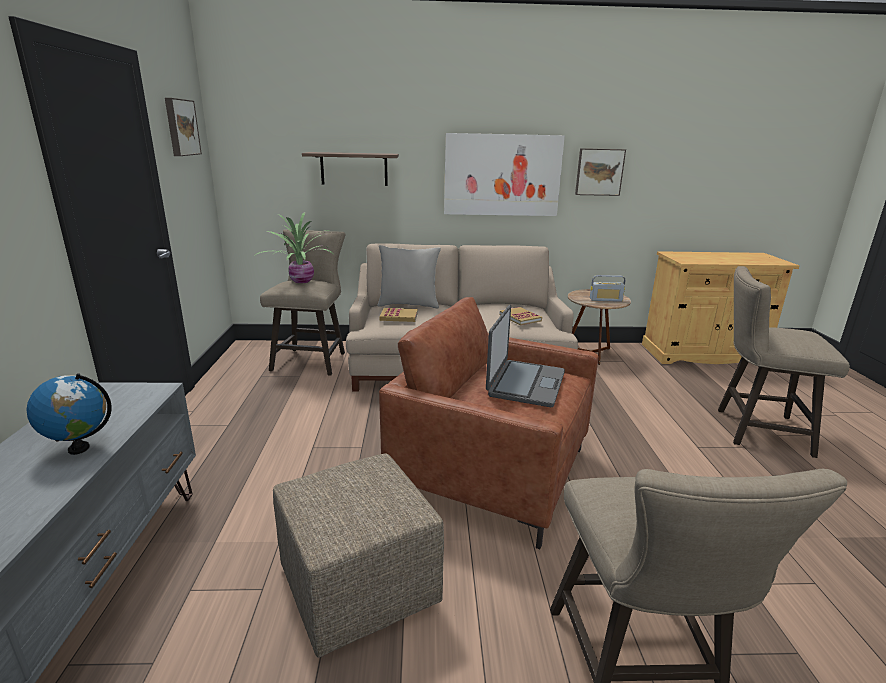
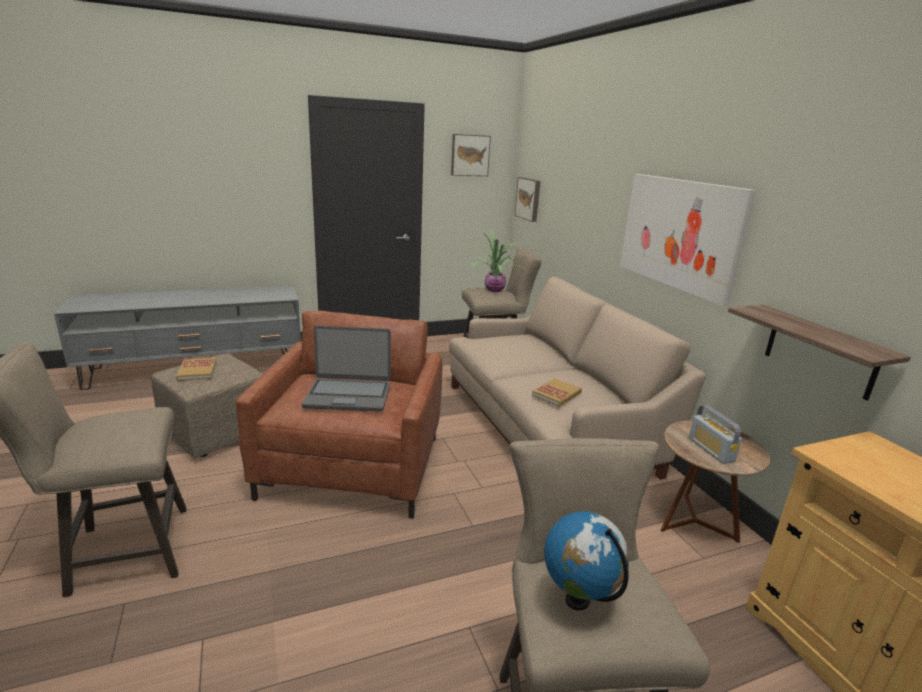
camera: 70 degrees right, 0 degrees up
globe [26,373,112,455] -> globe moved to [544,511,629,610]
shelf [302,152,399,186] -> shelf moved to [728,305,911,400]
grey pillow [377,245,441,309] -> none
book [379,308,418,322] -> book moved to [176,358,217,381]
picture [575,148,626,196] -> picture moved to [515,177,541,222]

